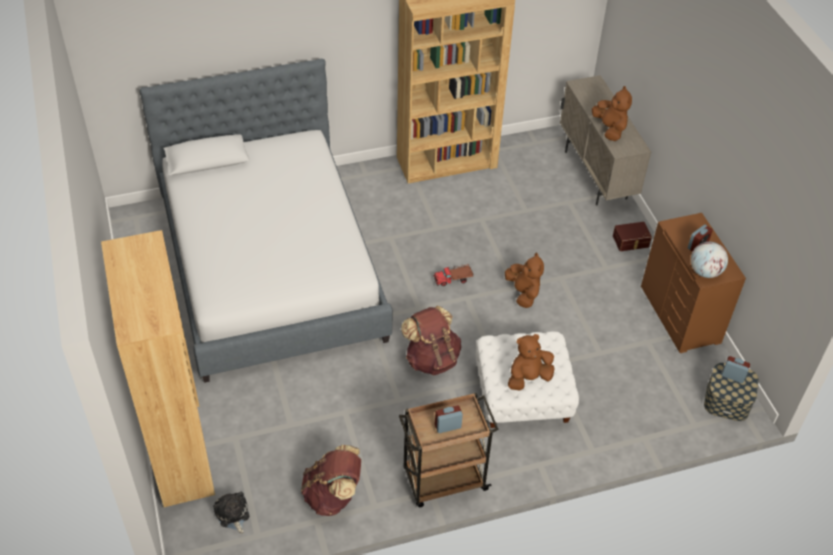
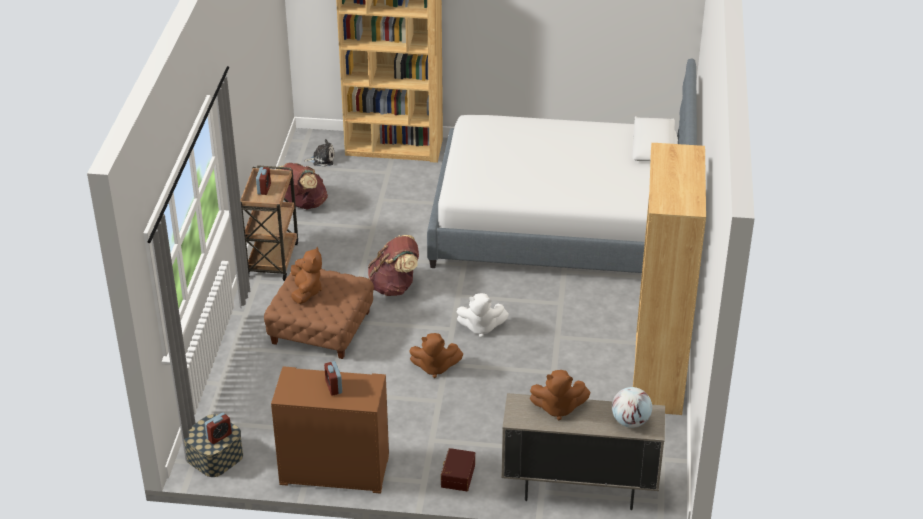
camera: 115 degrees right, 10 degrees down
toy truck [433,264,474,286] -> white plush toy [457,293,509,337]
white ottoman [476,331,579,428] -> brown ottoman [264,269,374,359]
globe [691,242,728,278] -> globe moved to [612,387,652,428]

